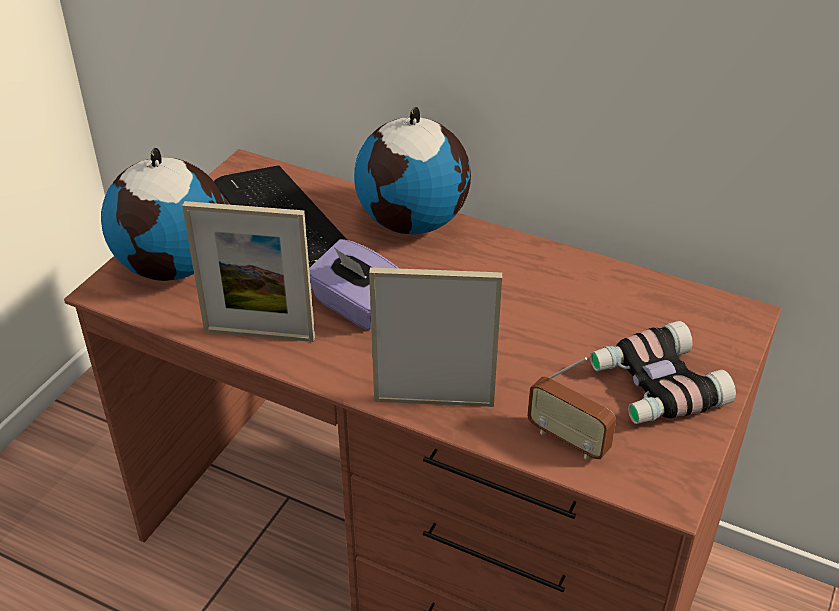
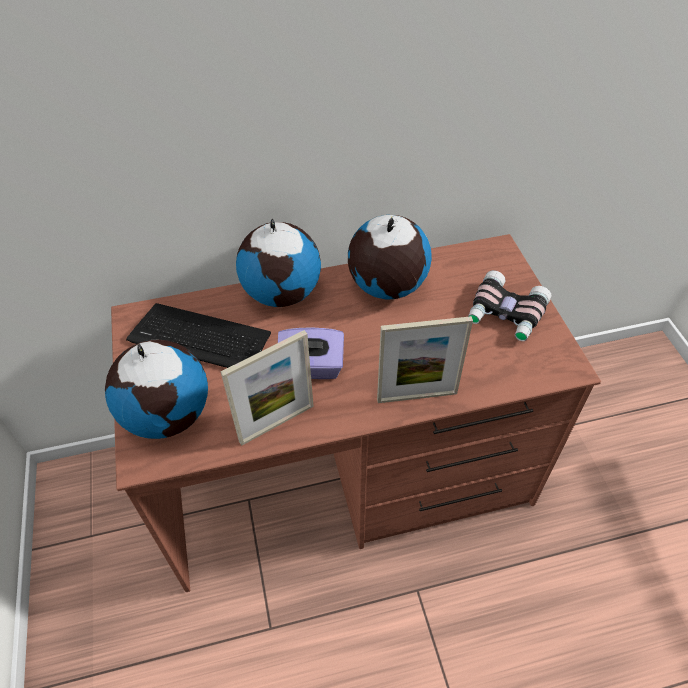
camera: 40 degrees left, 10 degrees up
picture frame [369,267,502,407] -> picture frame turned 150 degrees counterclockwise [377,316,473,403]
radio [527,357,616,460] -> none
none -> globe [348,215,432,299]

